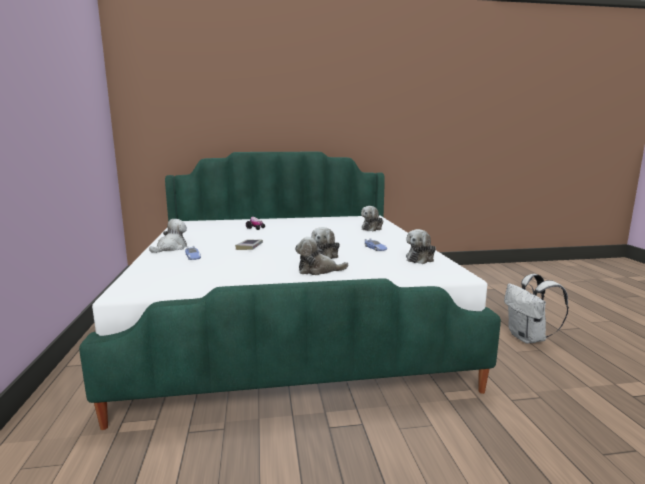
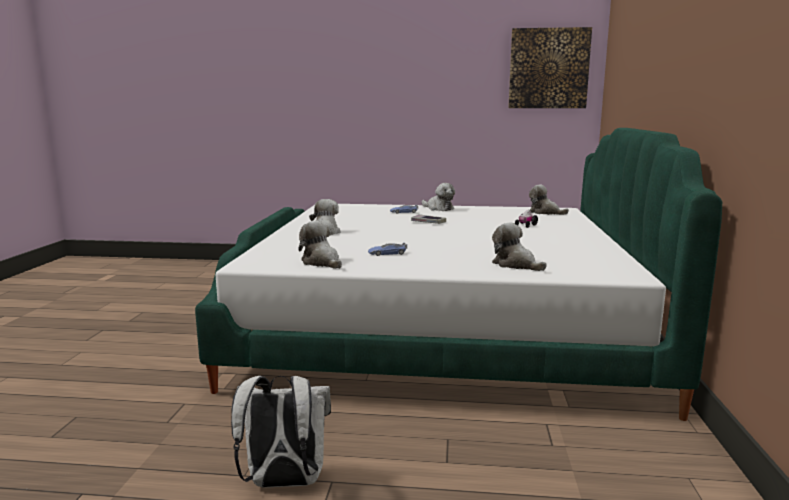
camera: 105 degrees right, 0 degrees up
plush toy [311,227,340,259] -> plush toy moved to [529,184,569,215]
none -> picture [508,27,592,108]

